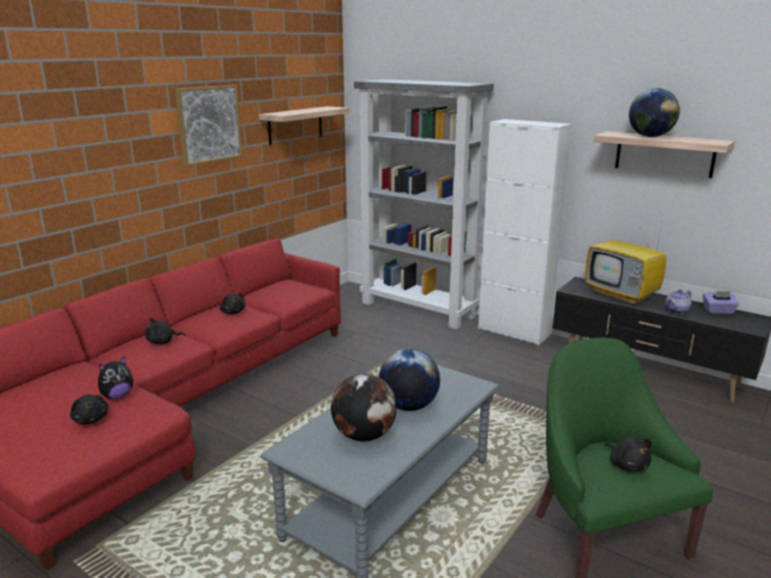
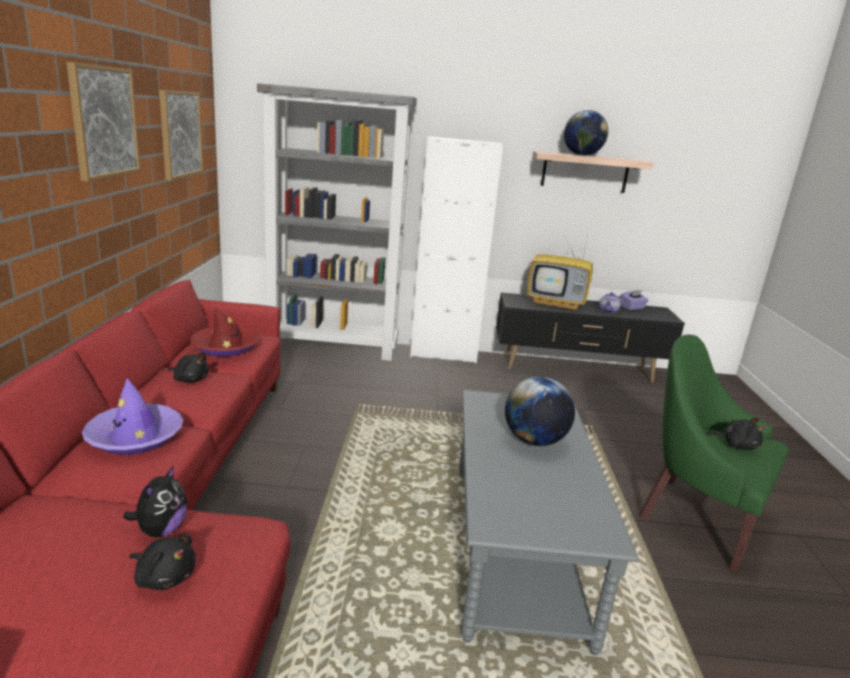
camera: 35 degrees left, 0 degrees up
black plush toy [145,318,185,344] -> purple hat [82,378,184,455]
shelf [259,106,350,145] -> picture [159,90,204,180]
globe [331,374,397,442] -> none
none -> red hat [190,308,260,356]

